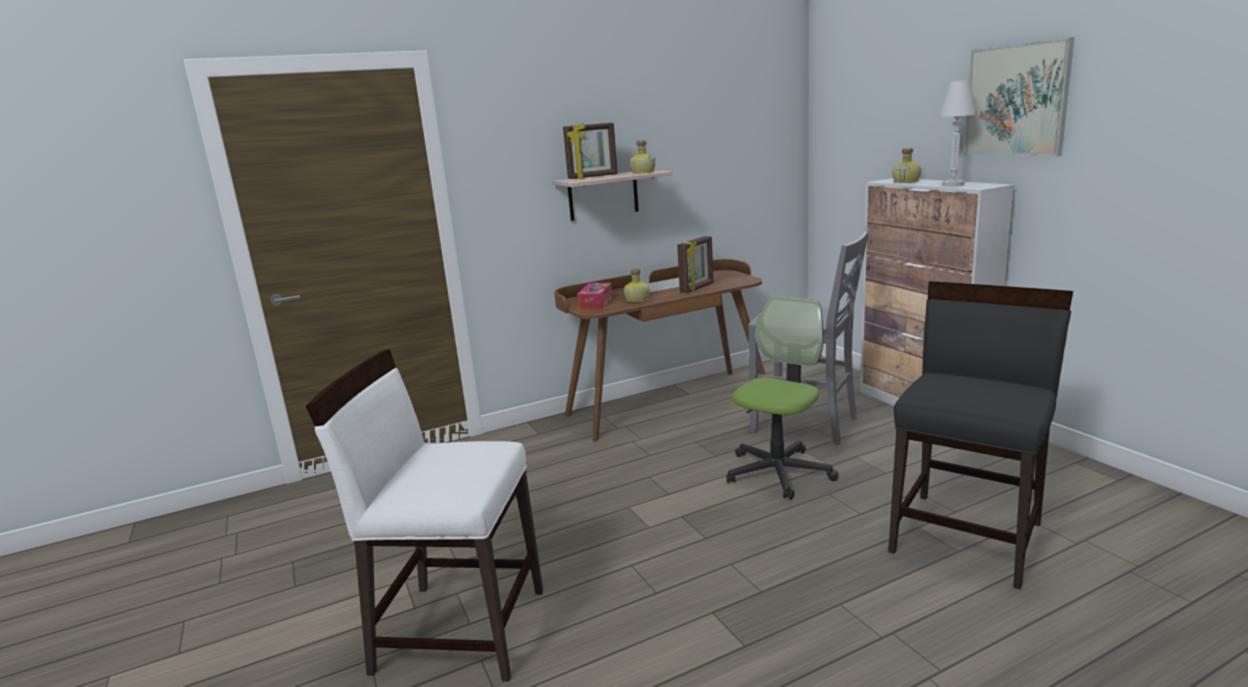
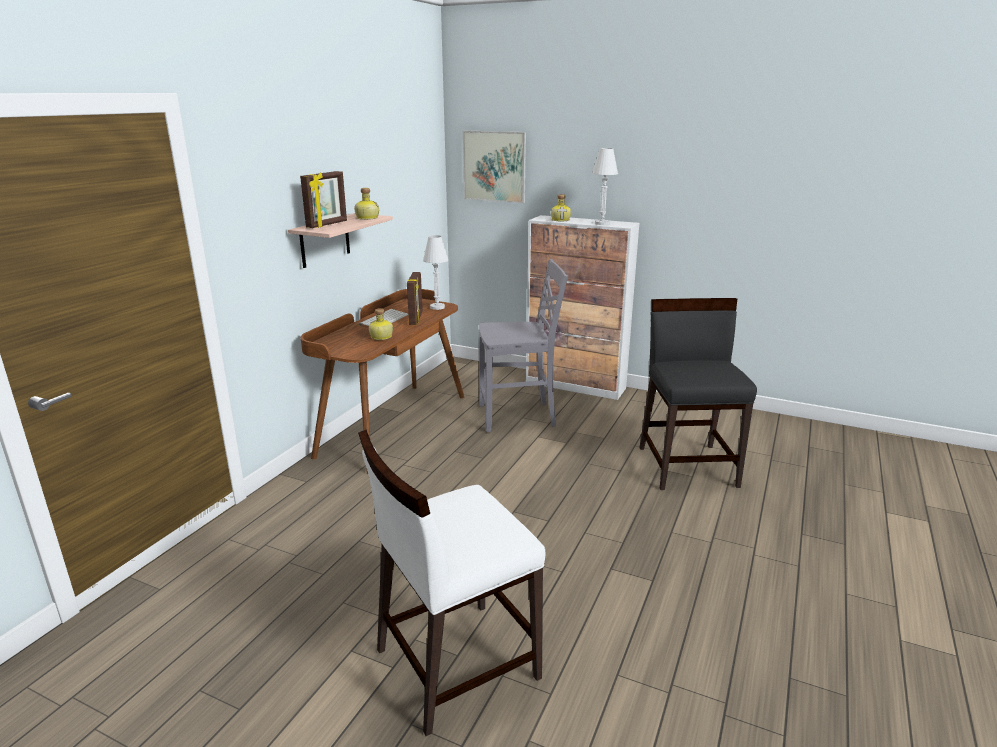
camera: 40 degrees left, 5 degrees up
tissue box [577,282,612,310] -> none
office chair [726,296,839,500] -> none
picture [964,37,1074,156] -> picture moved to [462,130,526,203]
none -> white table lamp [423,235,449,310]

